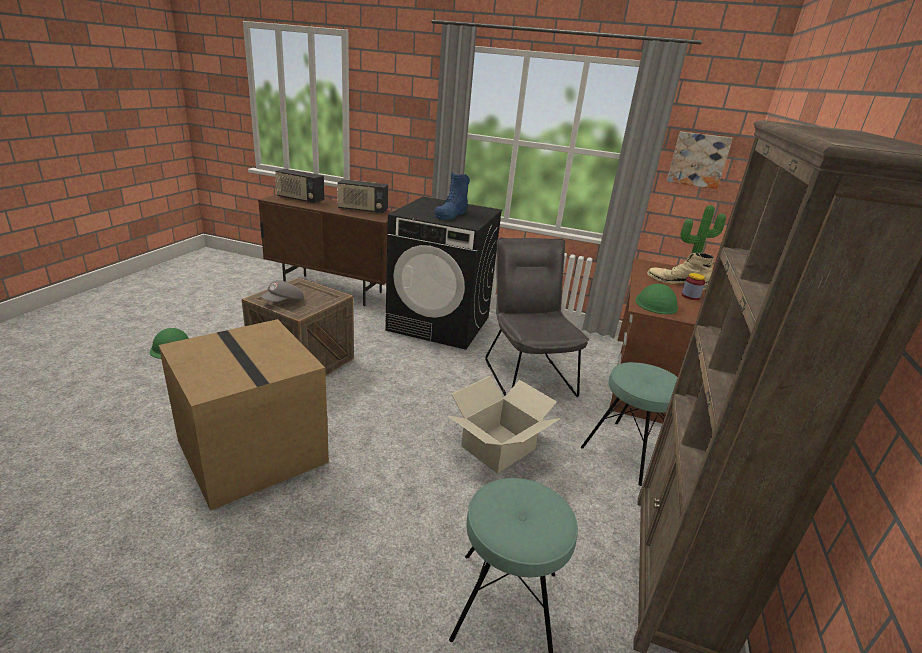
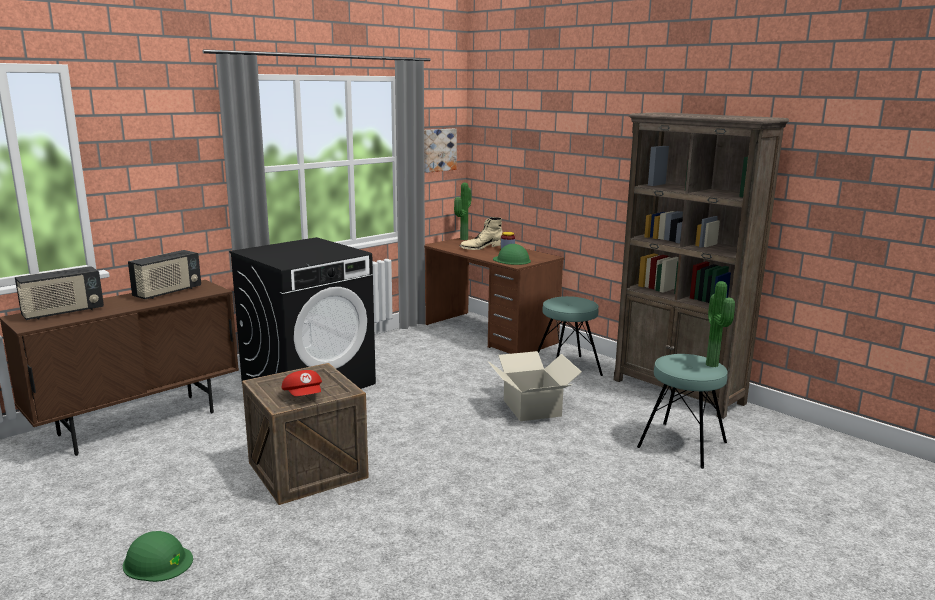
camera: 60 degrees left, 10 degrees down
cardboard box [159,319,329,511] -> none
grey cap [261,280,304,302] -> red cap [282,370,322,396]
blue boot [434,172,470,220] -> none
grey chair [485,238,589,397] -> none
none -> potted plant [706,281,735,367]

